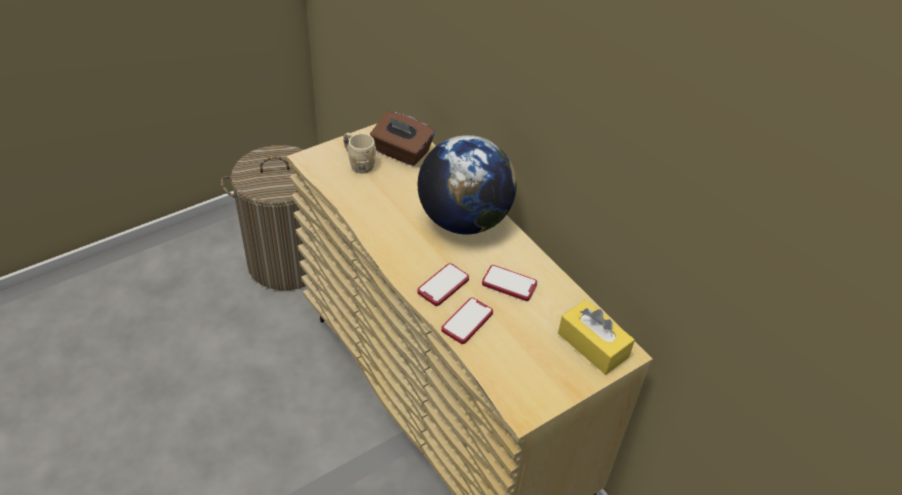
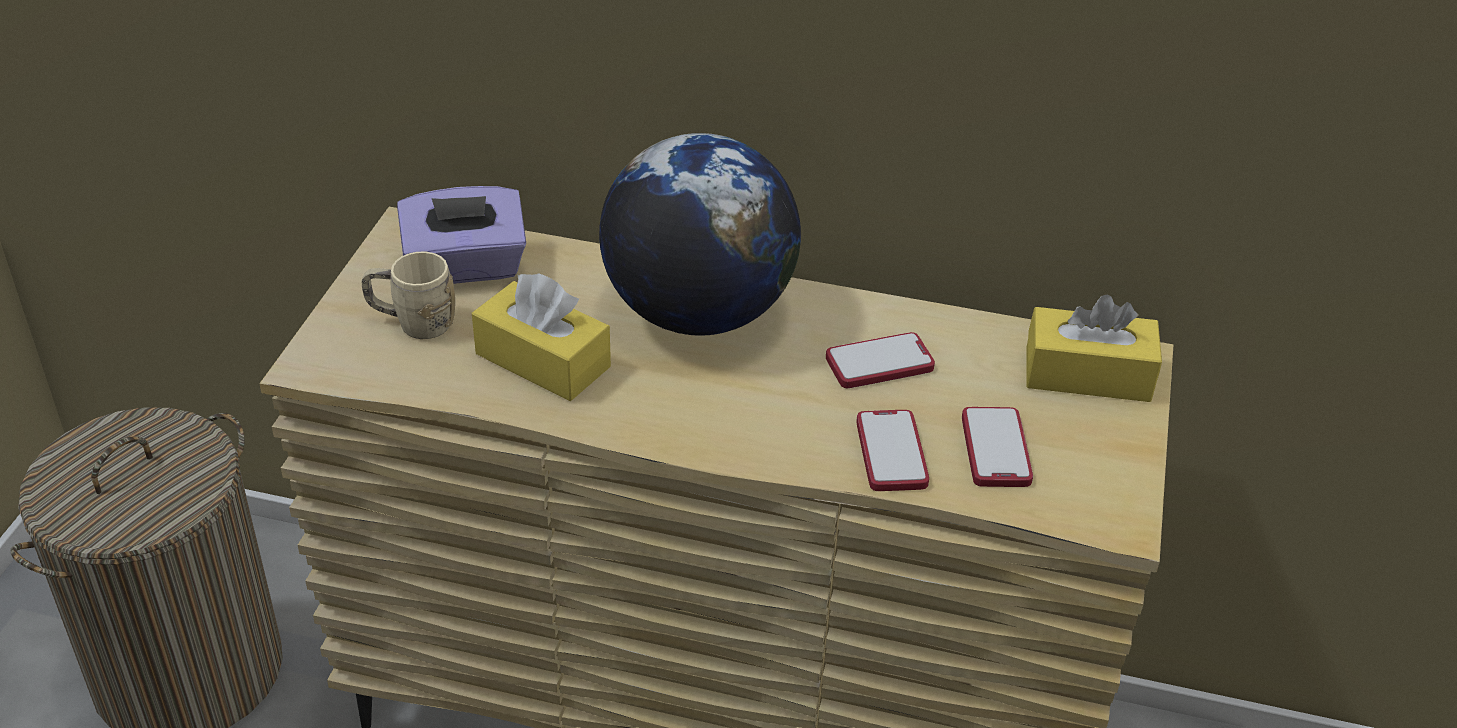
camera: 40 degrees left, 5 degrees down
brown tissue box [370,112,435,166] -> purple tissue box [397,186,526,284]
phone [417,263,469,306] -> phone moved to [962,407,1033,487]
none -> yellow tissue box [472,273,611,401]

